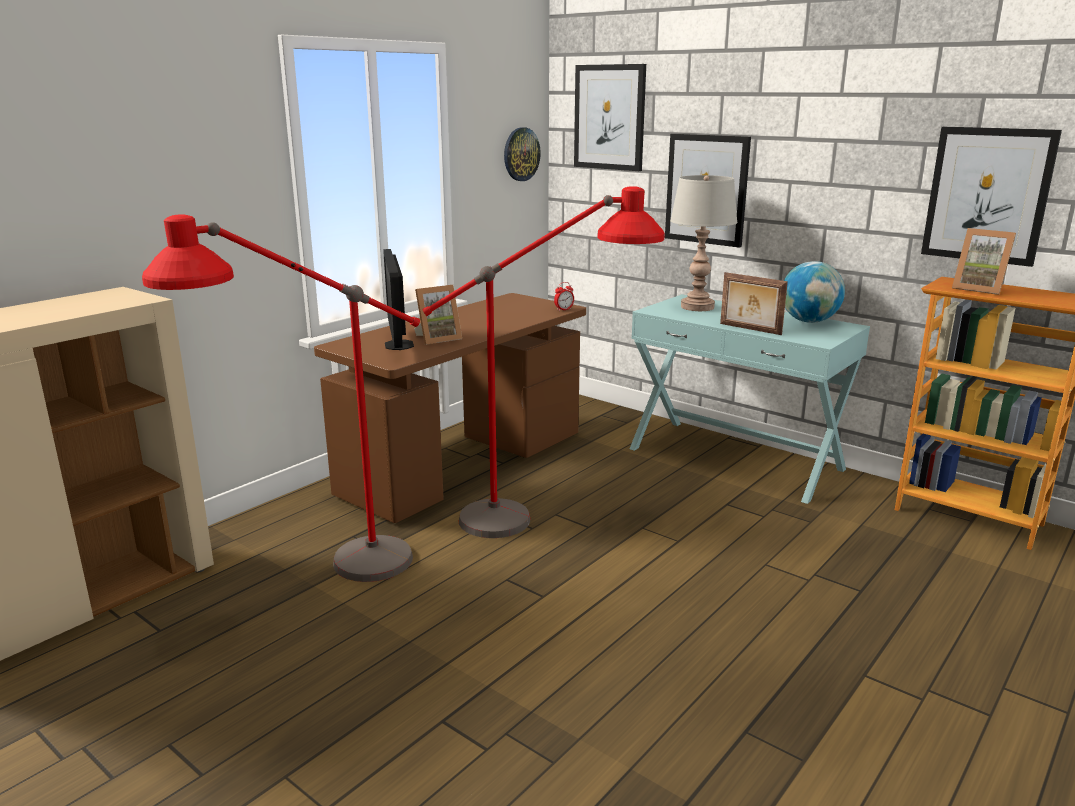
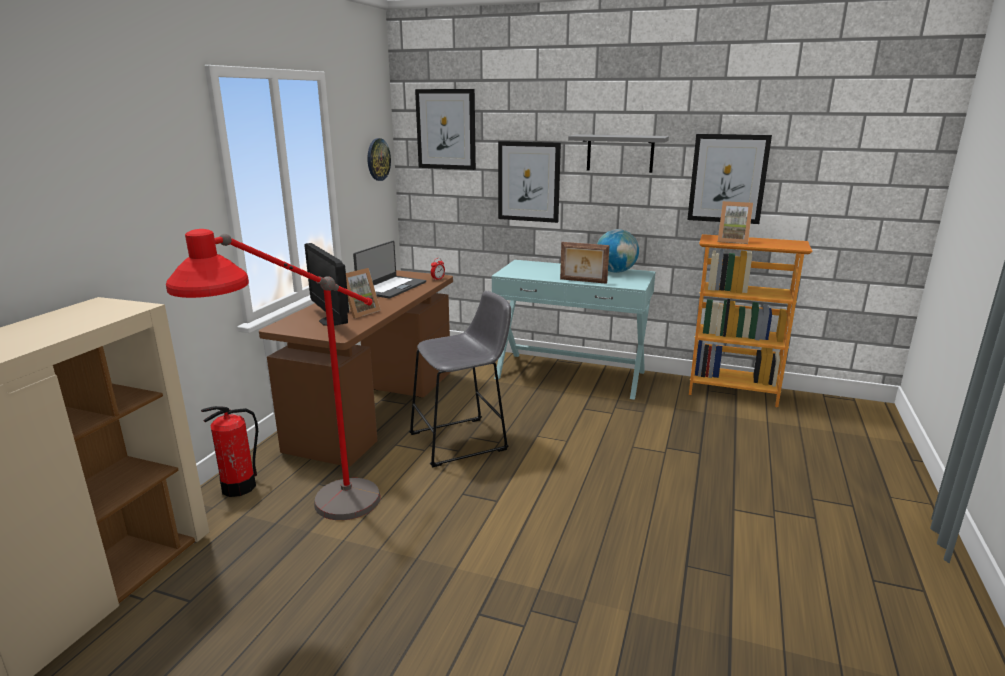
camera: 20 degrees left, 0 degrees up
red floor lamp [422,186,664,538] -> grey stool [409,291,511,467]
grey table lamp [670,175,738,311] -> none
none -> fire extinguisher [201,406,258,497]
none -> laptop [353,241,426,299]
none -> grey shelf [568,134,669,173]

